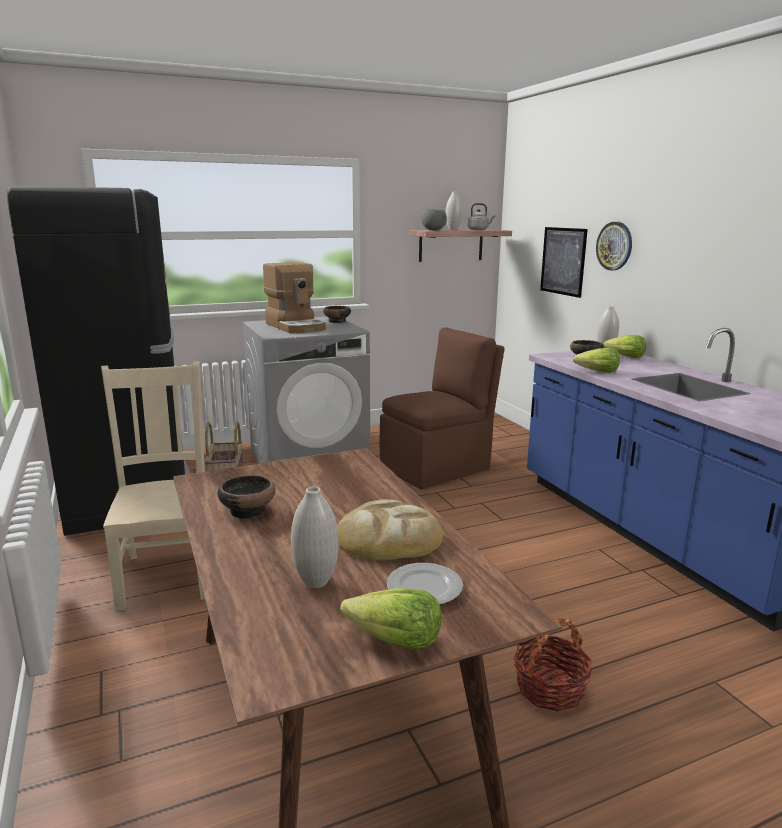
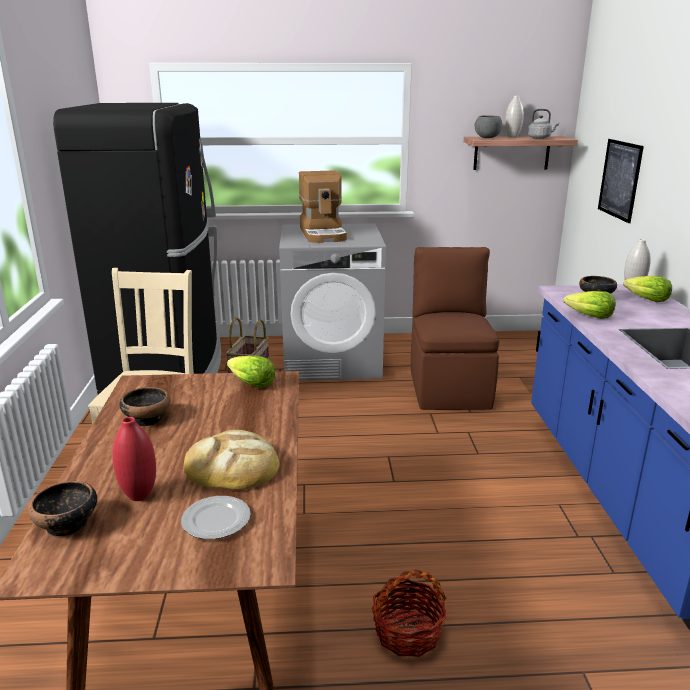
camera: 20 degrees right, 5 degrees up
white vase [291,486,339,588] -> red vase [112,417,156,501]
bowl [323,306,351,323] -> bowl moved to [28,481,97,537]
lettuce [340,588,442,650] -> lettuce moved to [227,356,275,388]
brown chair [380,328,505,489] -> brown chair turned 75 degrees counterclockwise [411,247,499,410]
wall clock [596,222,632,271] -> none

